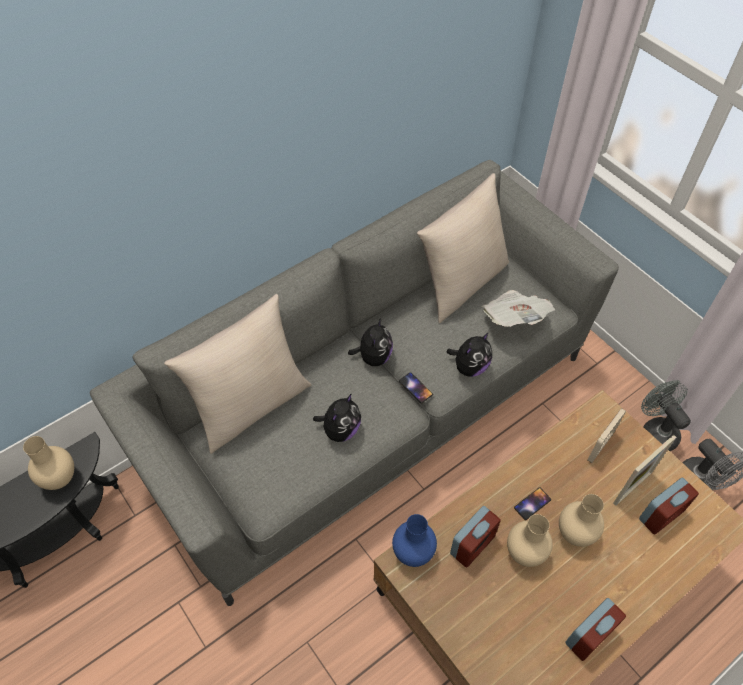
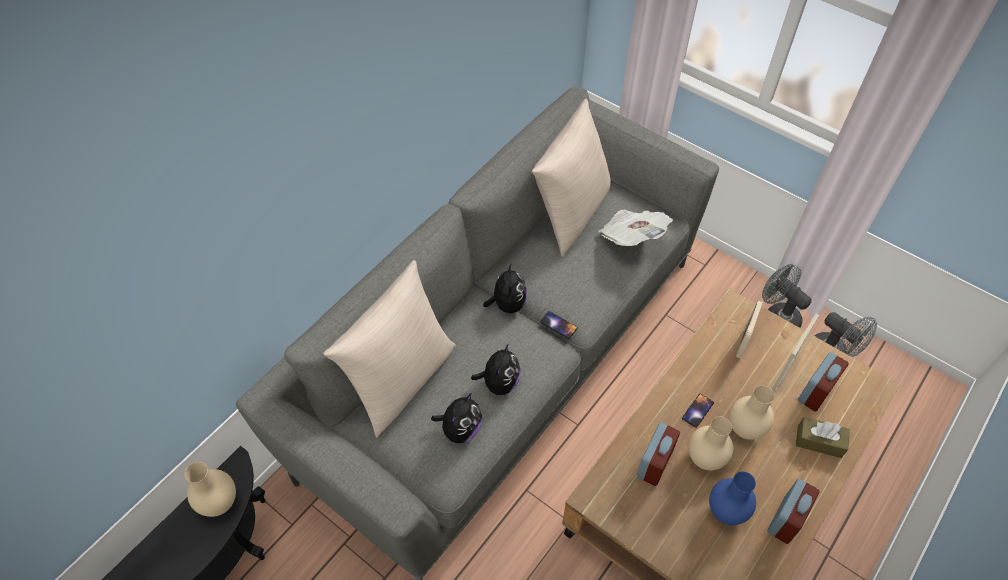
camera: 15 degrees left, 0 degrees up
blue vase [392,514,437,567] -> blue vase moved to [709,471,756,525]
plush toy [447,332,492,377] -> plush toy moved to [431,393,482,443]
none -> brown tissue box [796,417,850,458]

